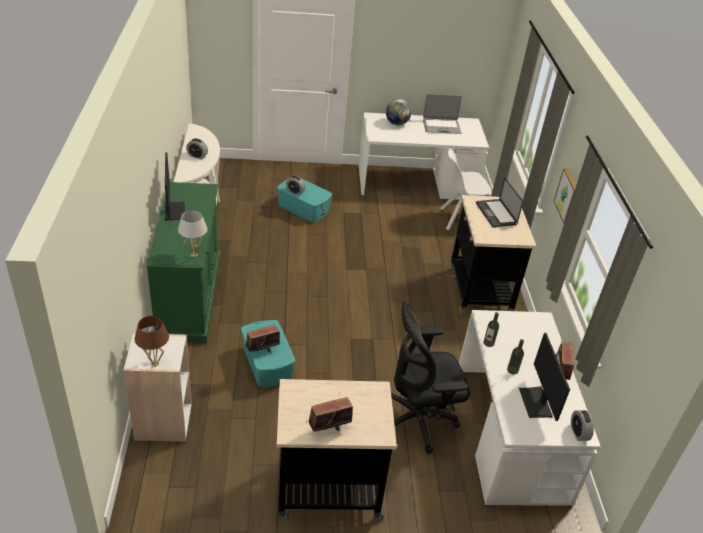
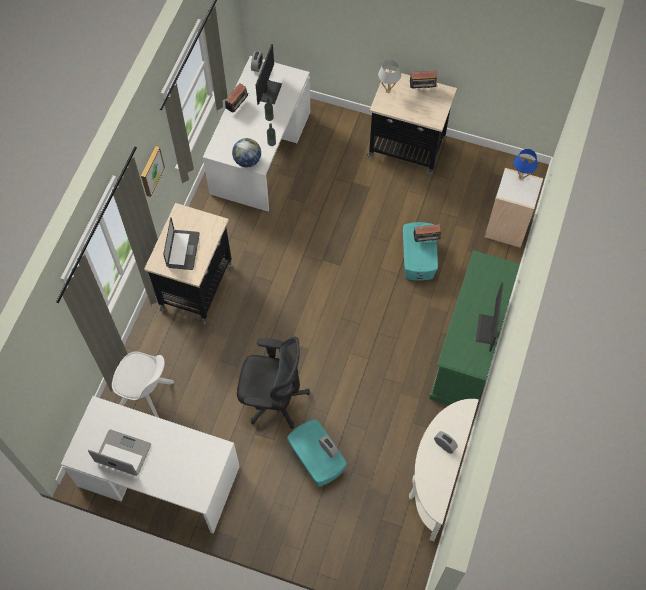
camera: 155 degrees left, 25 degrees up
brown table lamp [135,316,169,367] -> blue table lamp [514,149,538,180]
white table lamp [178,210,207,257] -> white table lamp moved to [378,60,401,93]
globe [386,99,411,125] -> globe moved to [232,138,261,167]
black office chair [391,302,470,454] -> black office chair moved to [237,337,310,429]

